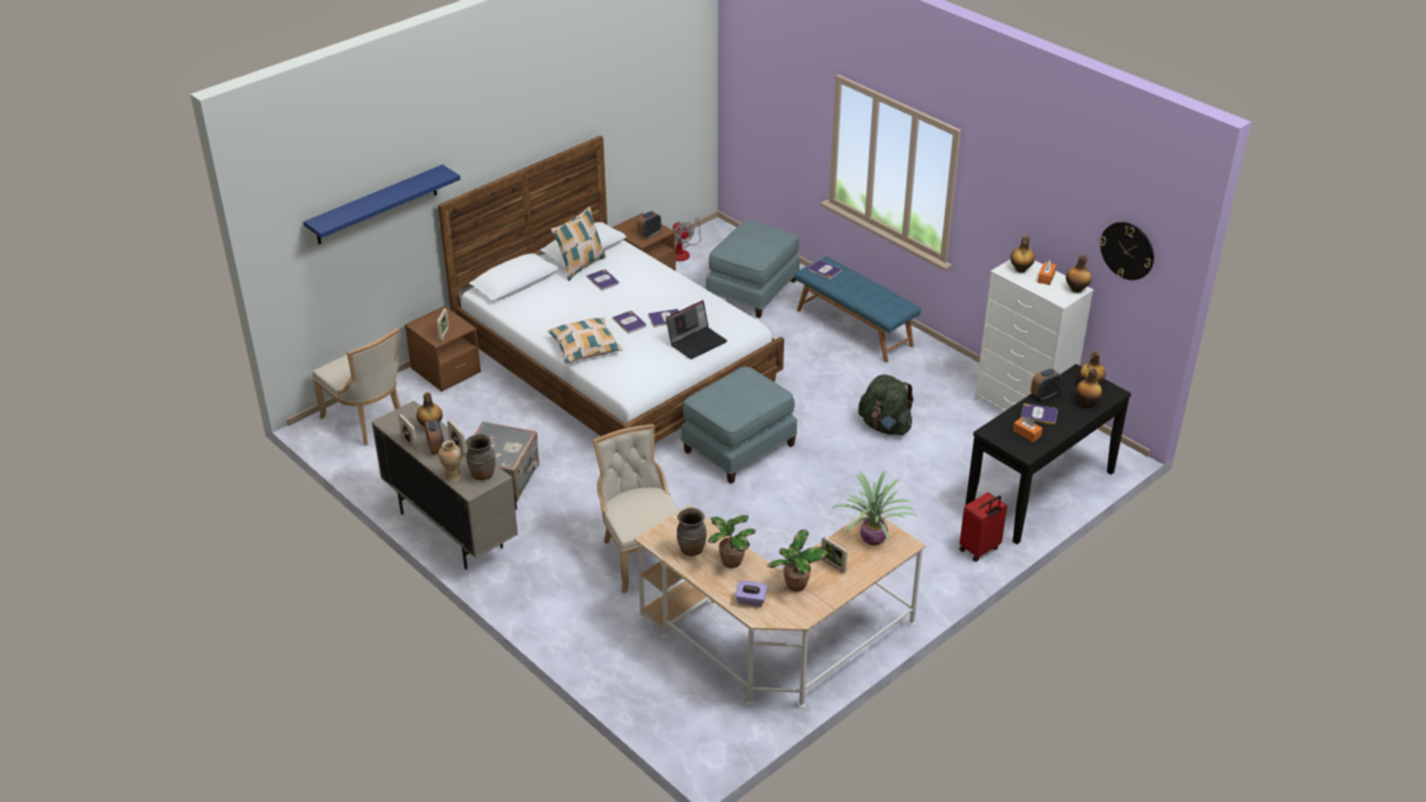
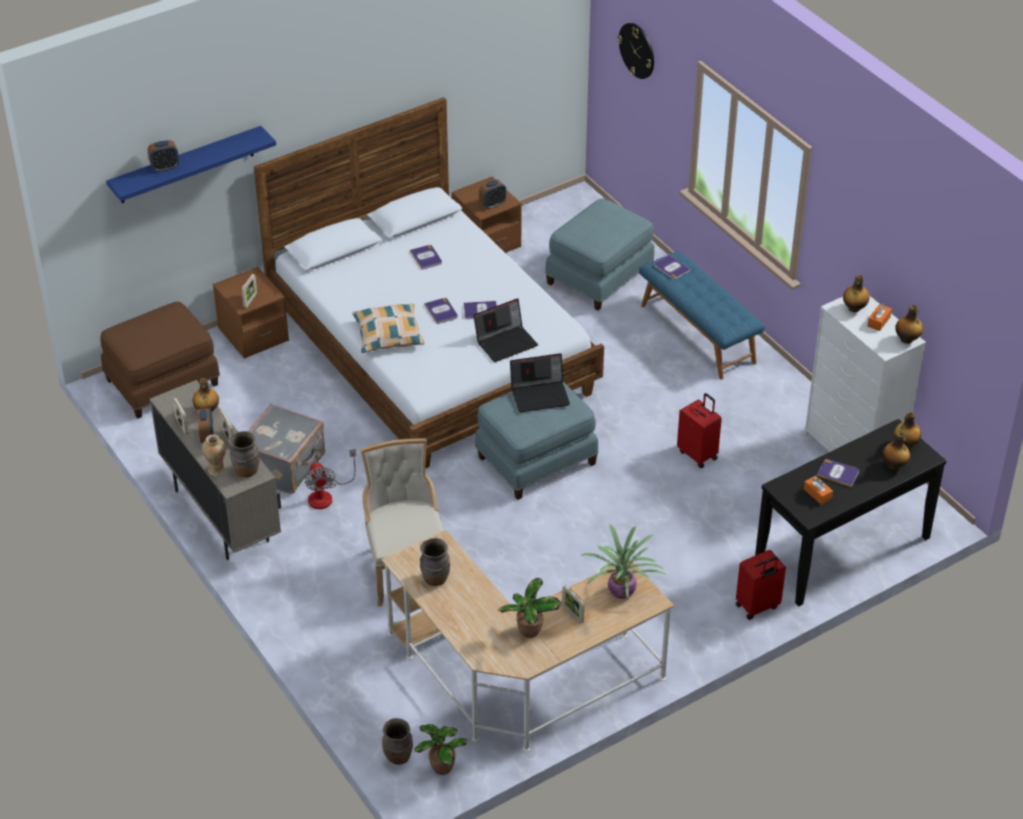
camera: 10 degrees right, 5 degrees up
beige chair [312,328,401,446] -> brown ottoman [100,302,220,419]
pillow [551,206,606,281] -> none
fan [673,217,701,261] -> fan moved to [305,449,356,509]
potted plant [708,515,756,568] -> potted plant moved to [414,724,468,775]
purple tissue box [735,581,768,606] -> none
green backpack [858,374,914,436] -> red suitcase [677,393,722,468]
alarm clock [1031,368,1062,400] -> alarm clock moved to [148,140,179,172]
wall clock [1100,222,1154,280] -> wall clock moved to [617,23,654,79]
none -> brown vase [382,718,413,765]
none -> laptop [510,353,570,412]

